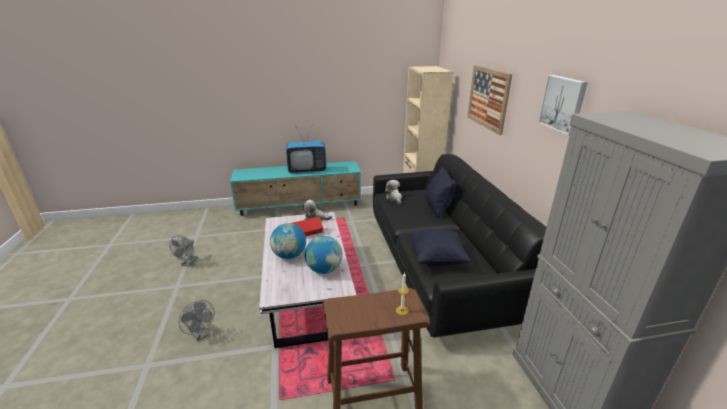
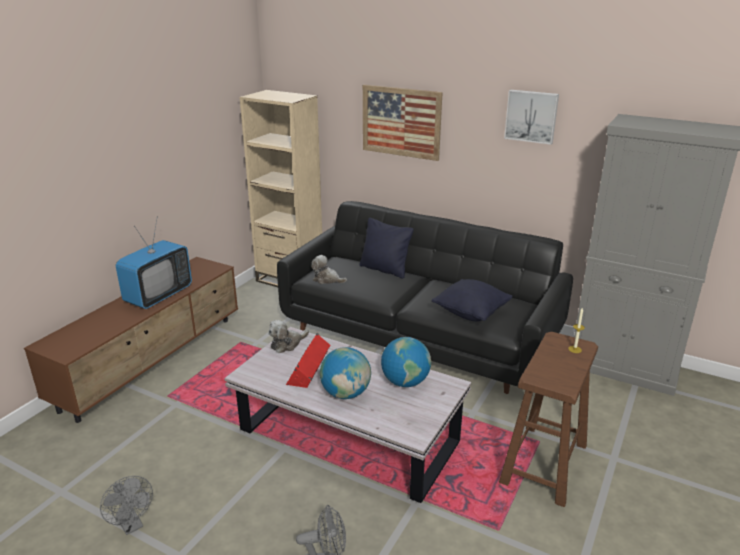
camera: 50 degrees left, 0 degrees up
turquoise tv stand [230,161,361,216] -> brown tv stand [24,257,238,423]

